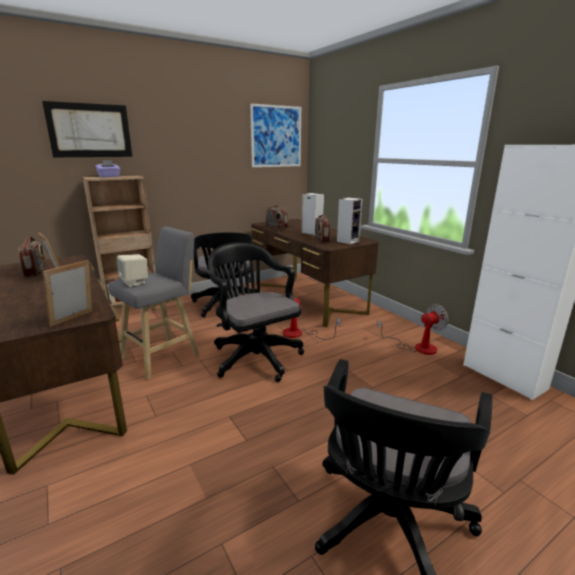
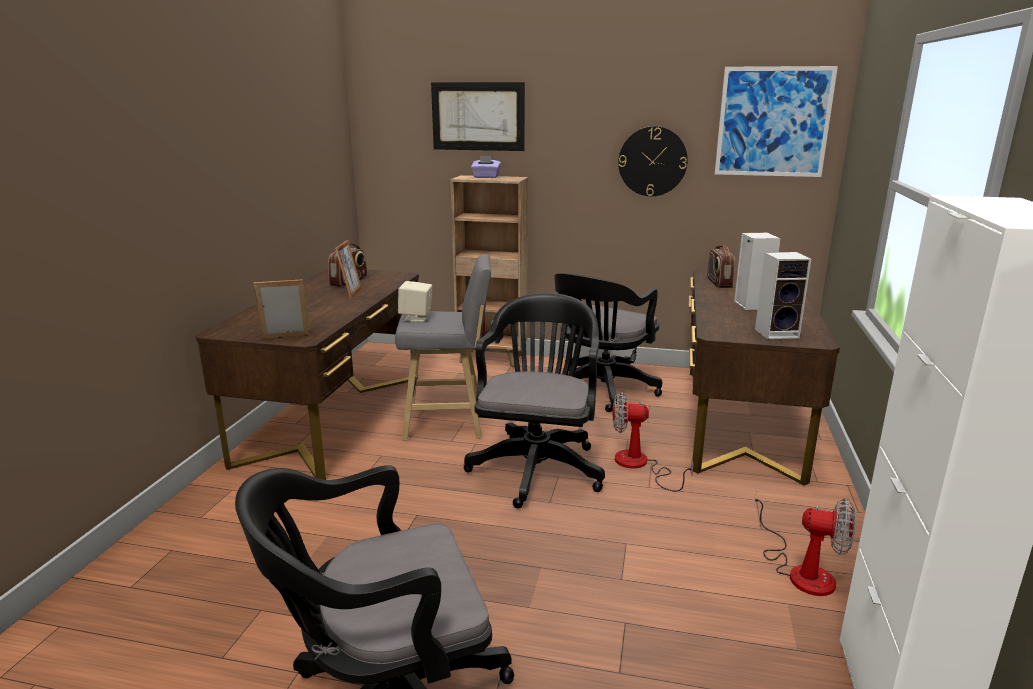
camera: 45 degrees right, 0 degrees up
radio [315,215,331,243] -> none
none -> wall clock [618,126,688,196]

